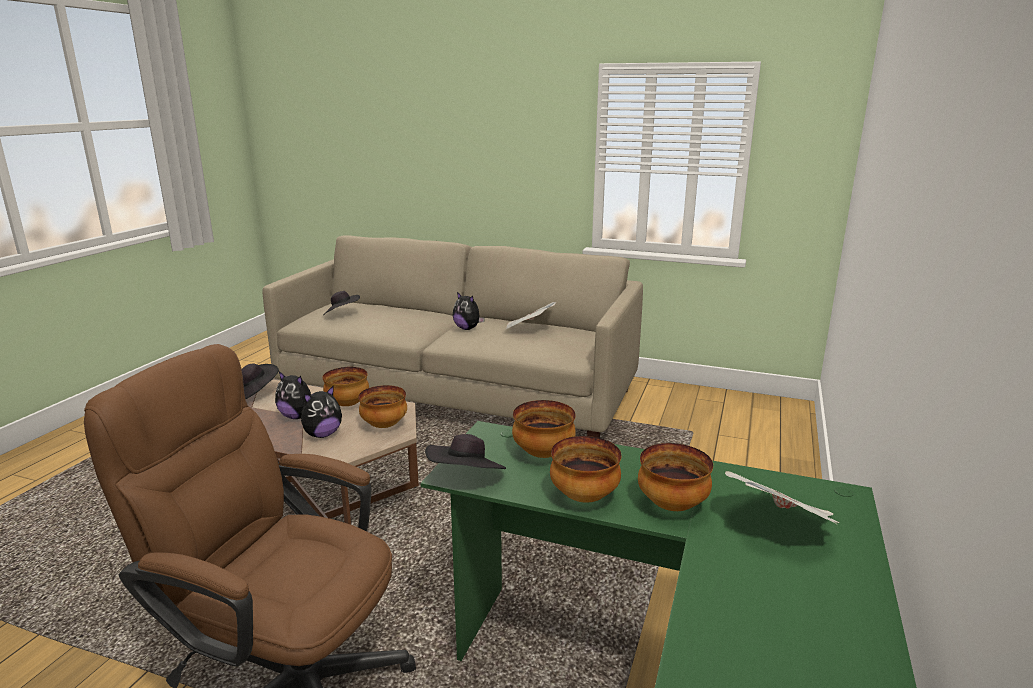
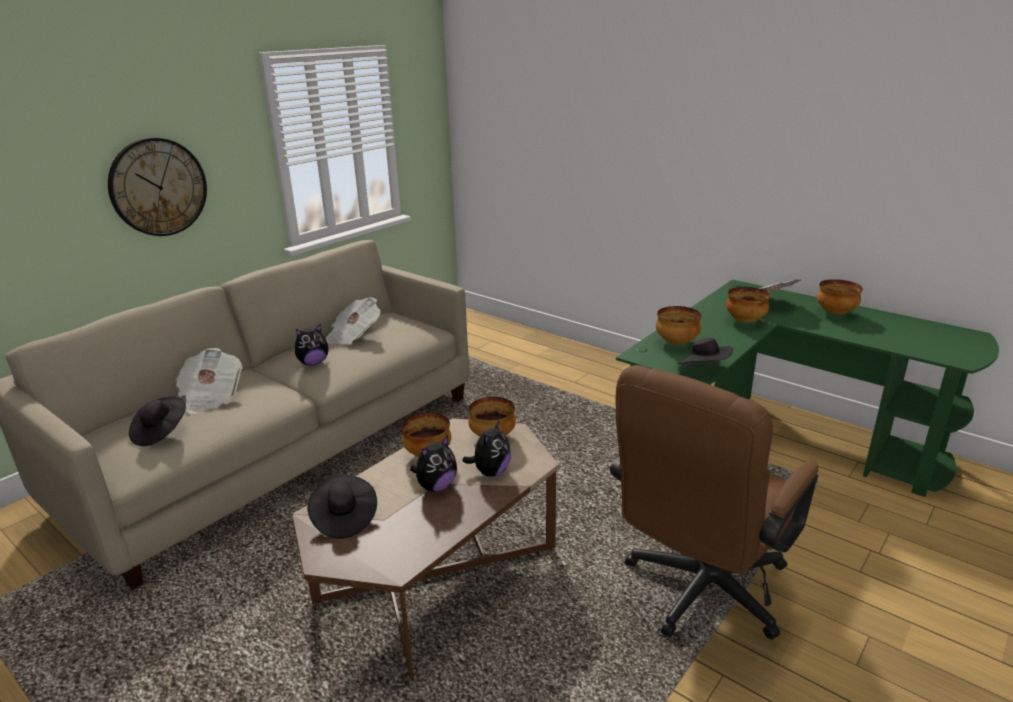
camera: 70 degrees left, 5 degrees up
plush toy [301,386,342,438] -> plush toy turned 45 degrees clockwise [462,420,511,477]
bowl [550,436,622,503] -> bowl moved to [817,279,863,315]
none -> wall clock [108,137,207,236]
none -> newspaper [175,348,243,414]

